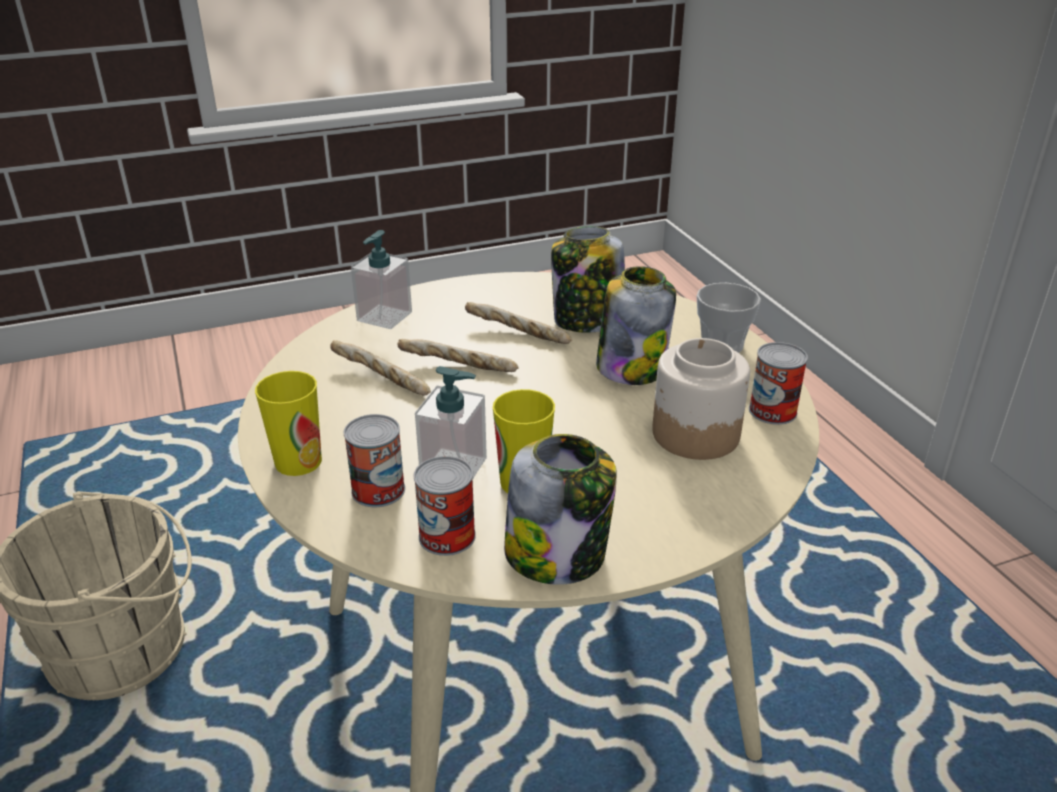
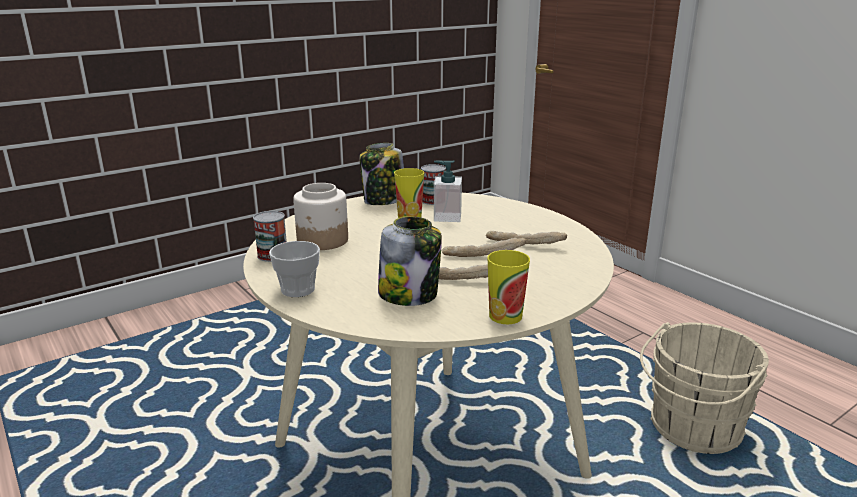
camera: 165 degrees right, 10 degrees down
cup [255,371,322,476] -> cup moved to [487,250,530,324]
can [344,414,405,508] -> none
soap dispenser [351,230,412,329] -> none
jar [596,266,676,385] -> none

